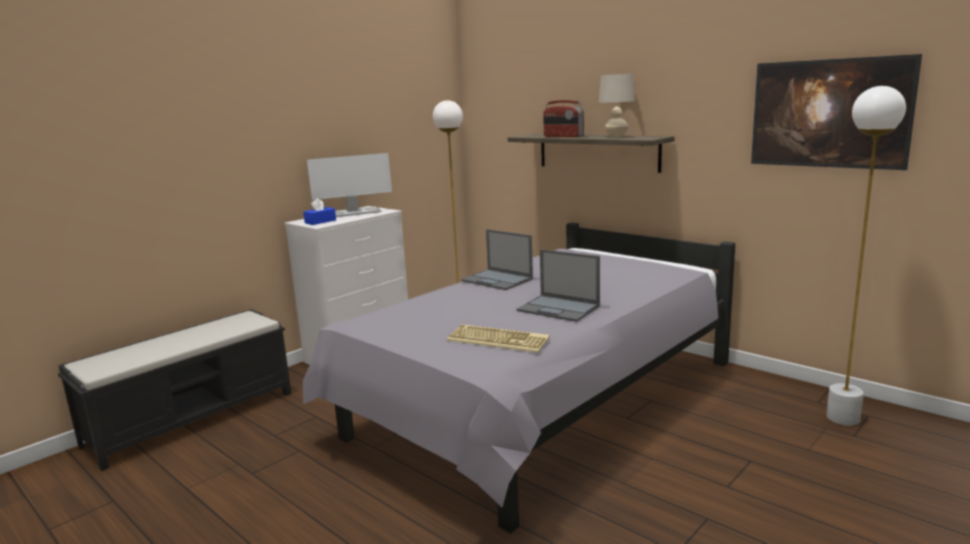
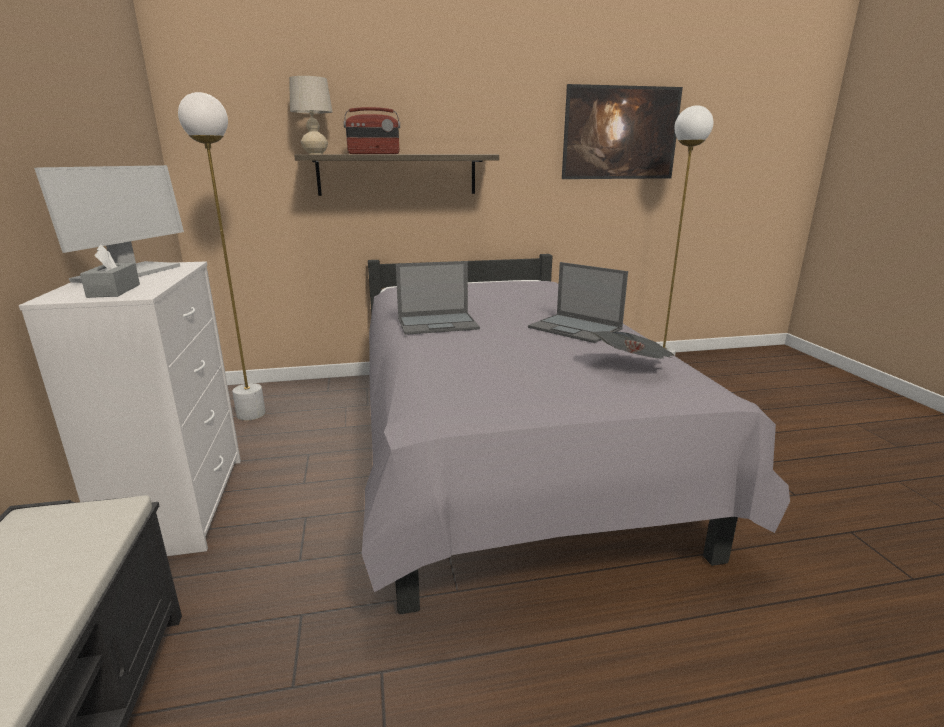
camera: 55 degrees left, 5 degrees up
blue tissue box [303,198,336,225] -> grey tissue box [80,245,140,298]
keyboard [447,324,550,353] -> newspaper [590,331,674,359]
laptop [517,249,600,322] -> laptop turned 60 degrees clockwise [528,262,628,343]
beige table lamp [599,74,635,137] -> beige table lamp moved to [289,76,332,154]

